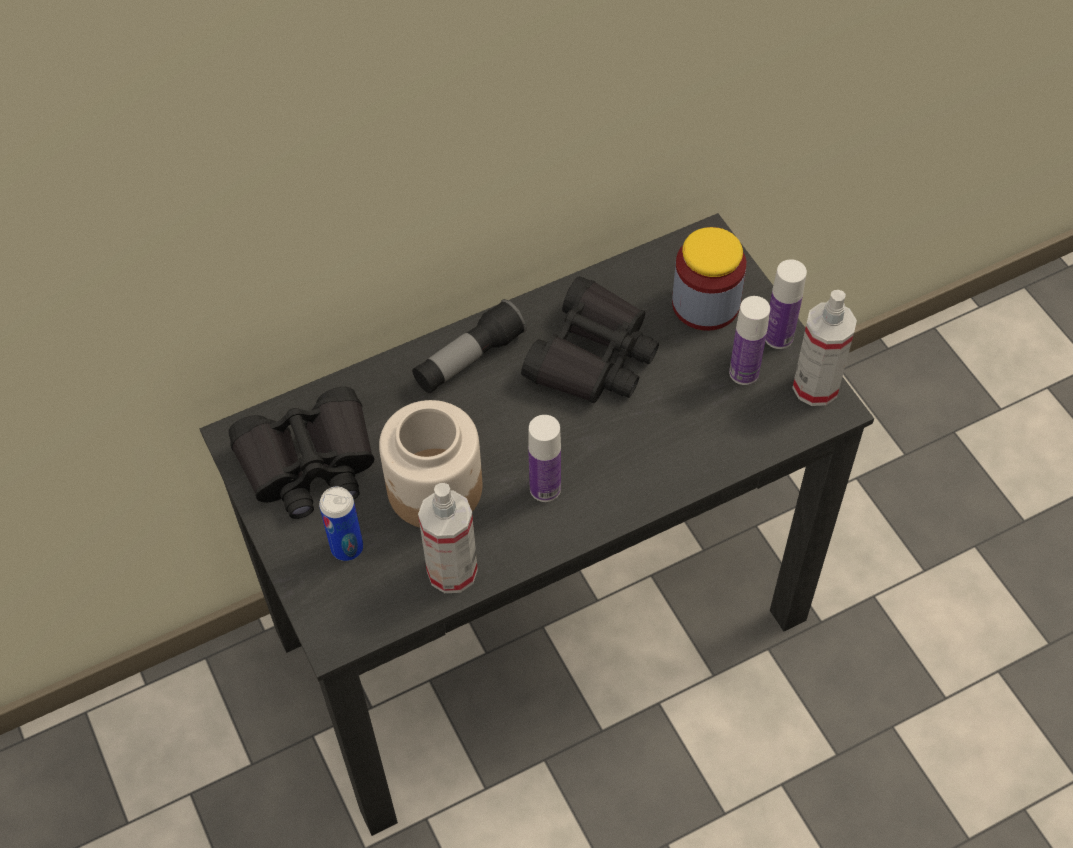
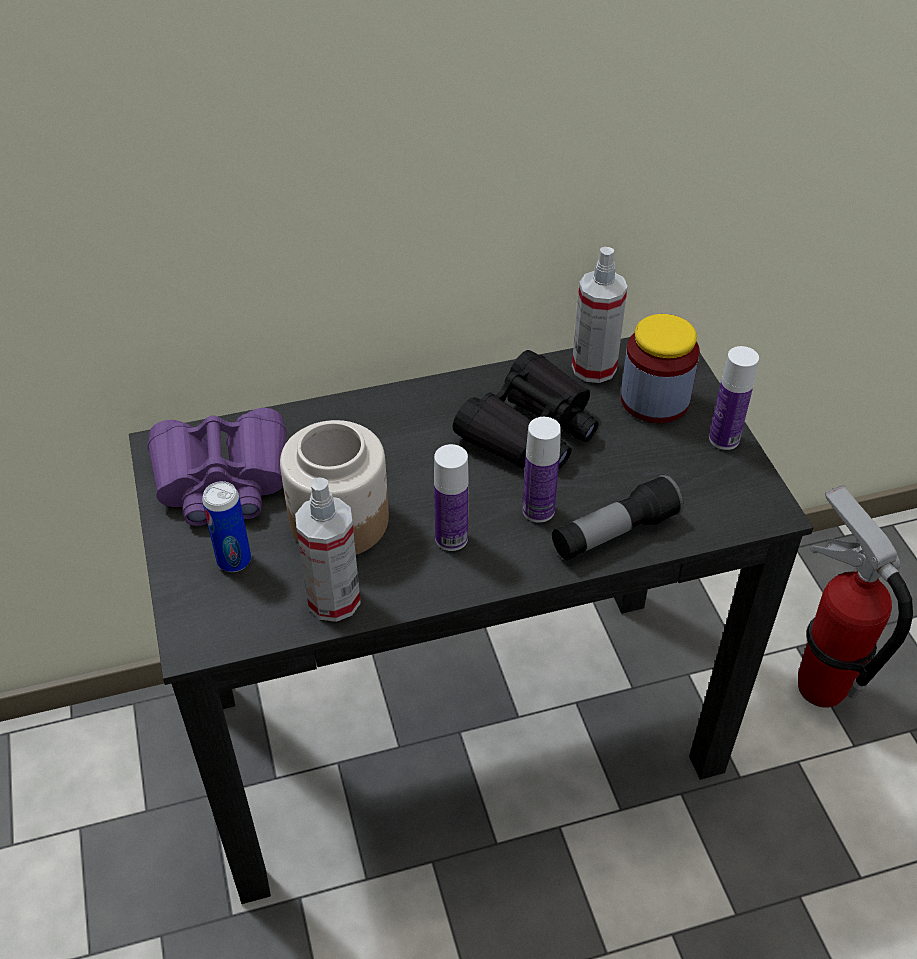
camera: 10 degrees right, 10 degrees down
black binoculars [229,387,374,519] -> purple binoculars [148,408,287,526]
flashlight [412,299,527,393] -> flashlight moved to [552,474,684,560]
bottle [729,296,770,385] -> bottle moved to [523,417,561,523]
spray bottle [792,290,857,406] -> spray bottle moved to [572,247,628,383]
none -> fire extinguisher [798,485,913,708]

